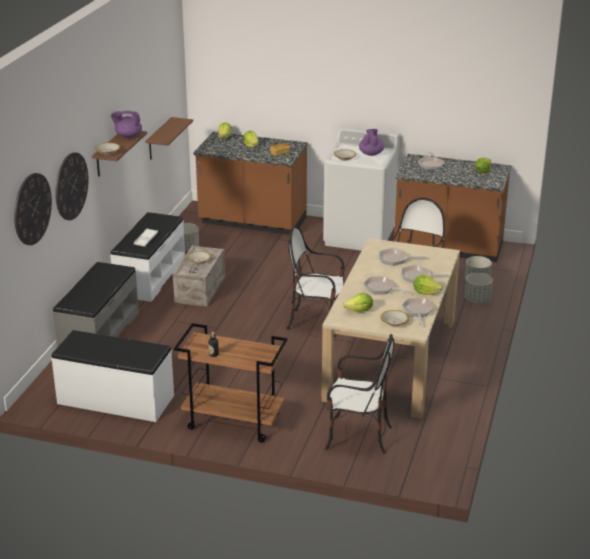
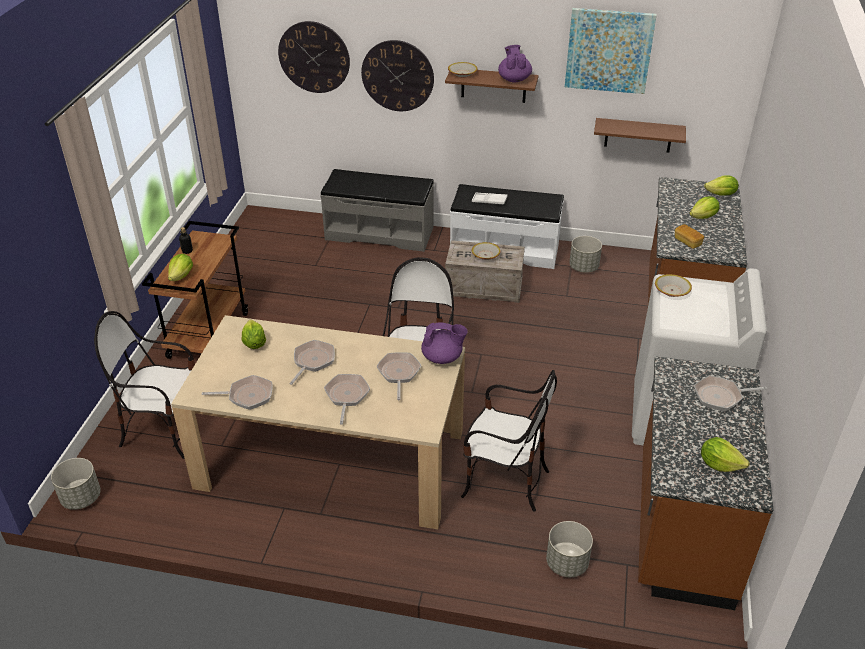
camera: 85 degrees right, 10 degrees up
white bench [51,330,174,422] -> none
chair [325,334,394,454] -> chair turned 90 degrees clockwise [94,311,195,459]
purple teapot [359,129,384,156] -> purple teapot moved to [421,323,468,364]
bowl [380,310,409,326] -> none
lettuce [413,275,443,295] -> lettuce moved to [168,254,193,281]
grey planter [465,273,493,303] -> grey planter moved to [51,458,101,510]
none -> picture [565,8,657,94]

